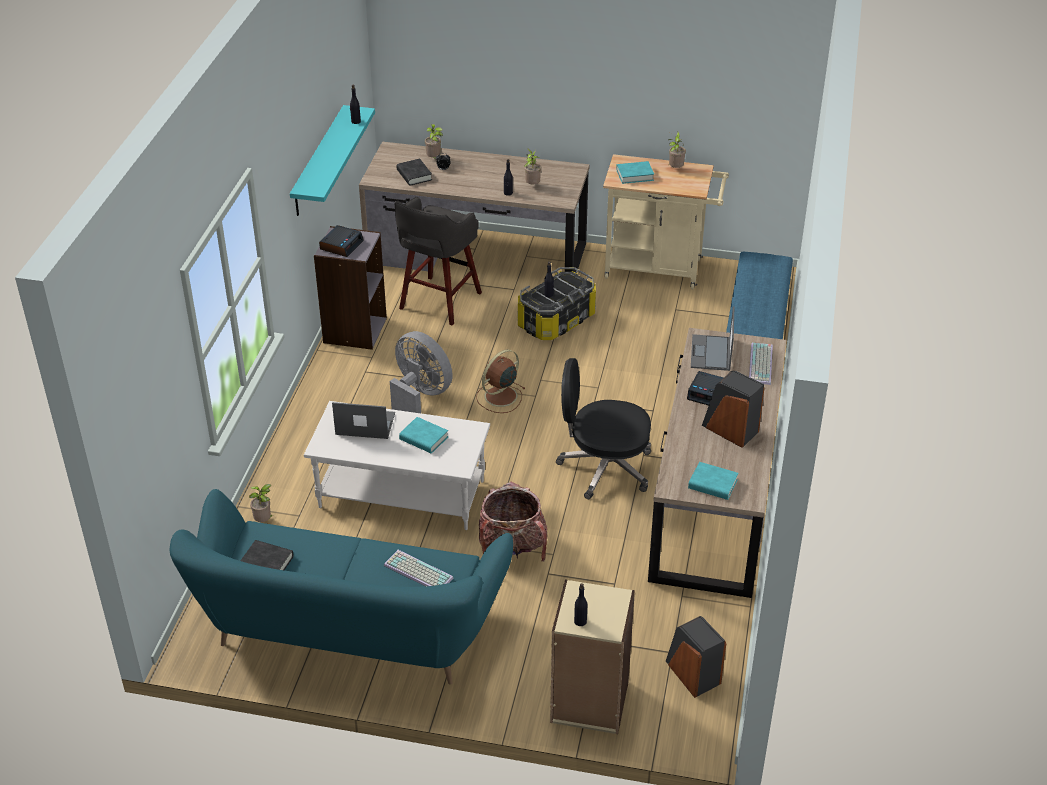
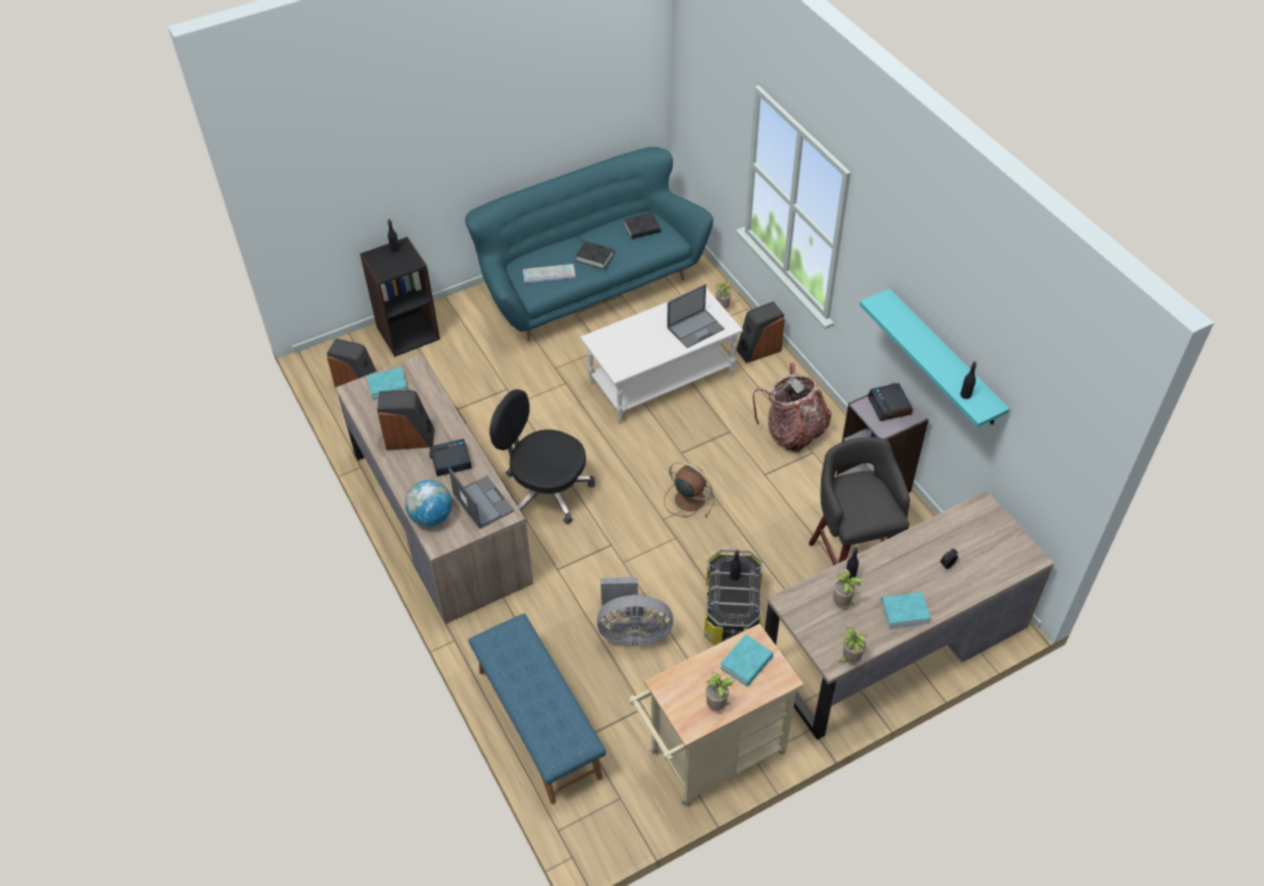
camera: 140 degrees right, 10 degrees up
grey fan [390,331,453,413] -> grey fan moved to [597,577,673,646]
black book [397,158,432,186] -> black book moved to [576,241,614,269]
turquoise book [399,417,448,453] -> turquoise book moved to [881,592,931,629]
potted plant [425,124,443,159] -> potted plant moved to [839,627,867,663]
brown fan [476,350,526,413] -> brown fan turned 60 degrees counterclockwise [664,461,714,517]
backpack [479,482,547,561] -> backpack moved to [753,363,832,452]
beige bookcase [550,579,635,734] -> black bookcase [360,237,440,357]
black office chair [556,358,651,499] -> black office chair turned 120 degrees counterclockwise [489,389,595,524]
keyboard [749,343,773,385] -> globe [405,480,452,527]
none -> speaker [736,301,785,363]

